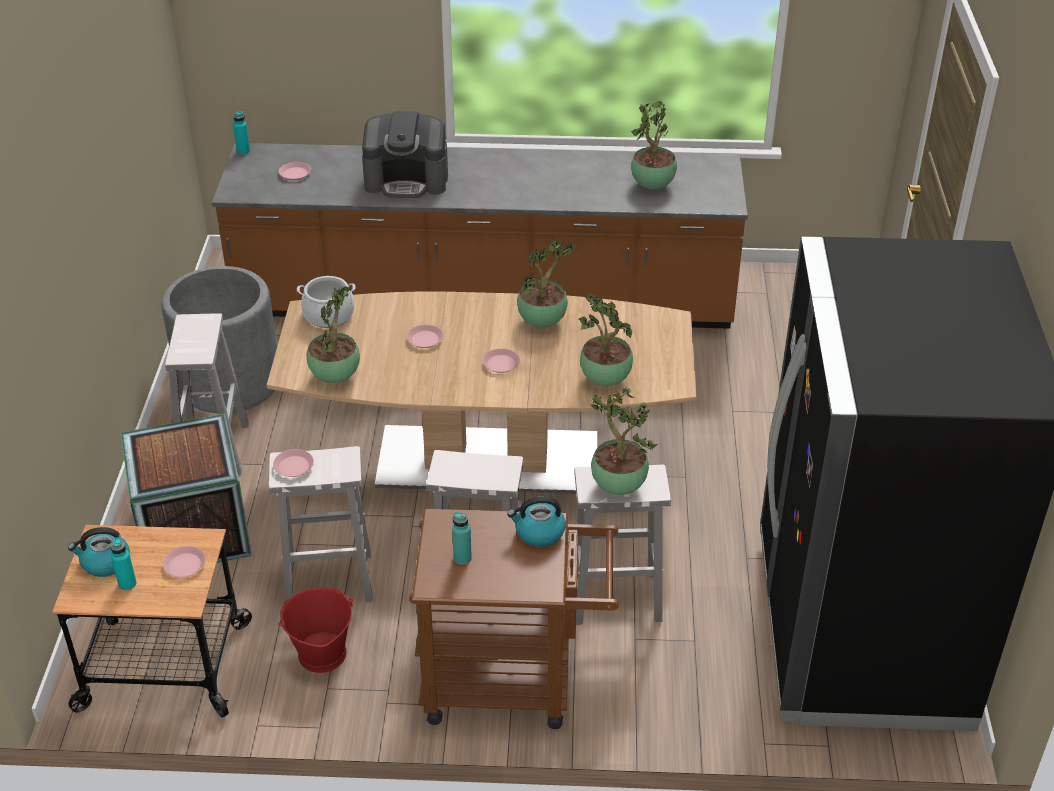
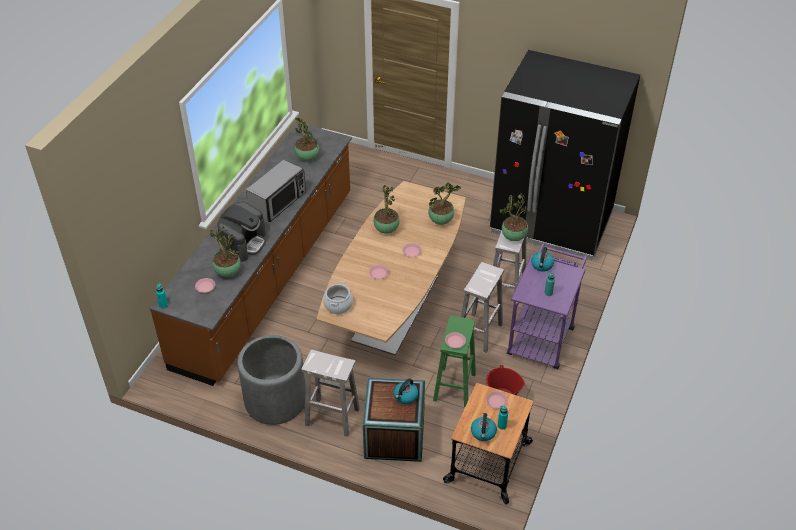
camera: 70 degrees left, 5 degrees up
white stool [269,446,373,602] -> green stool [433,316,476,407]
potted plant [307,286,360,383] -> potted plant moved to [209,226,241,277]
brown cart [409,509,619,729] -> purple cart [507,243,587,370]
none -> microwave [246,159,306,222]
none -> kettle [394,378,418,404]

